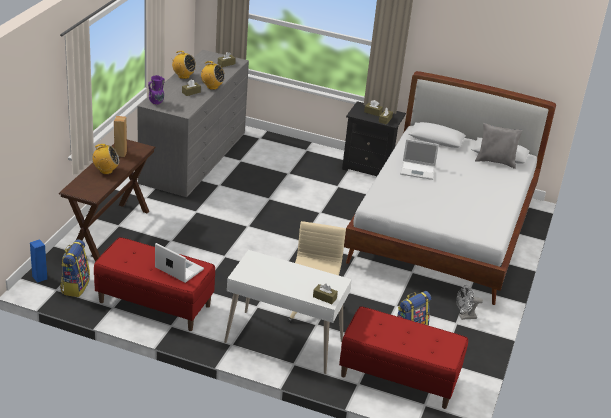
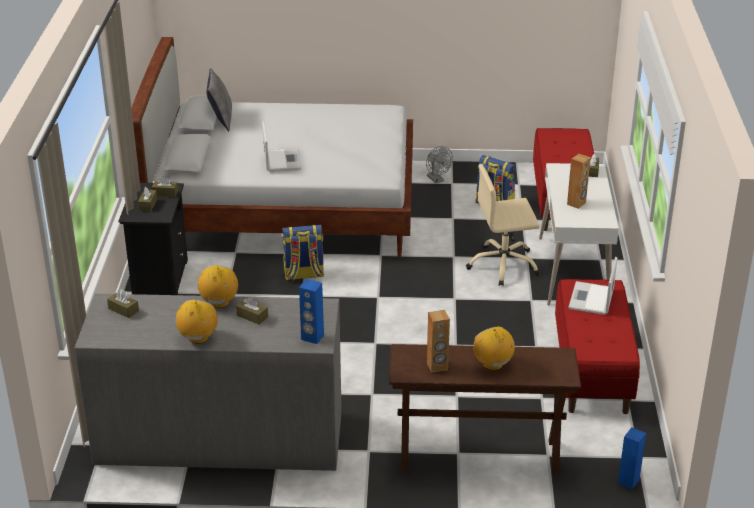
camera: 105 degrees left, 0 degrees up
backpack [60,239,90,297] -> backpack moved to [282,225,324,280]
purple vase [148,75,165,105] -> blue speaker [299,279,324,344]
none -> brown speaker [567,154,591,209]

